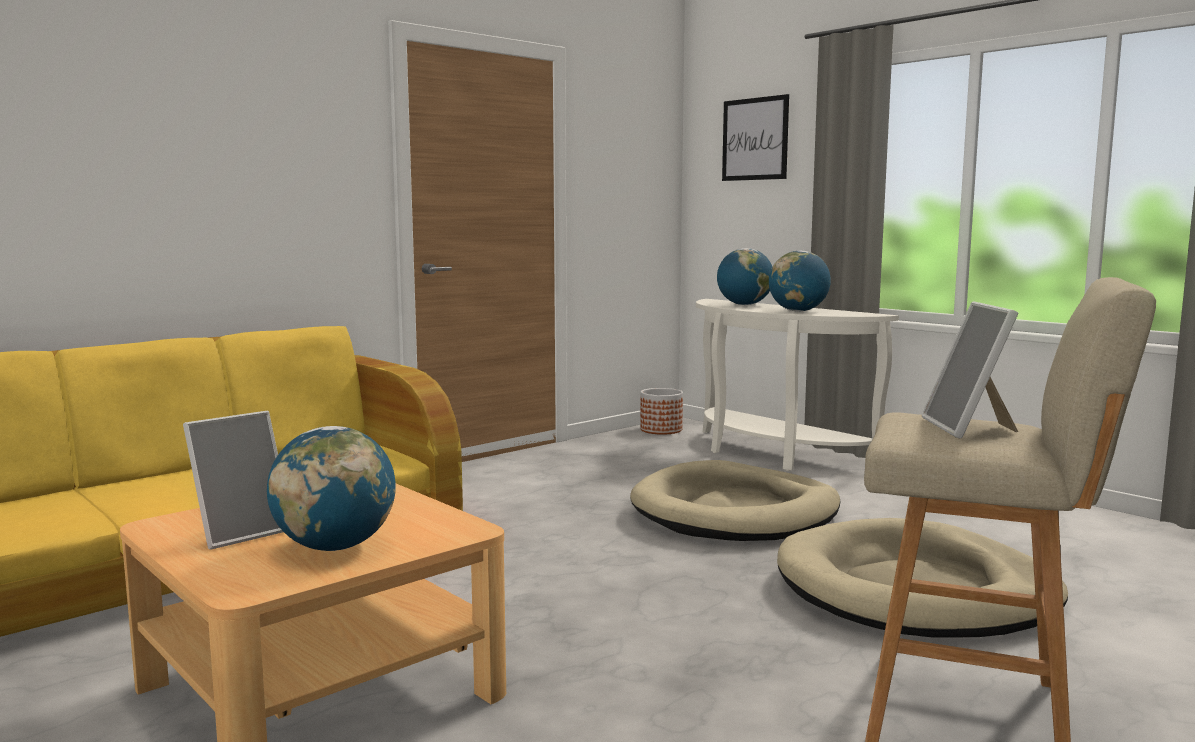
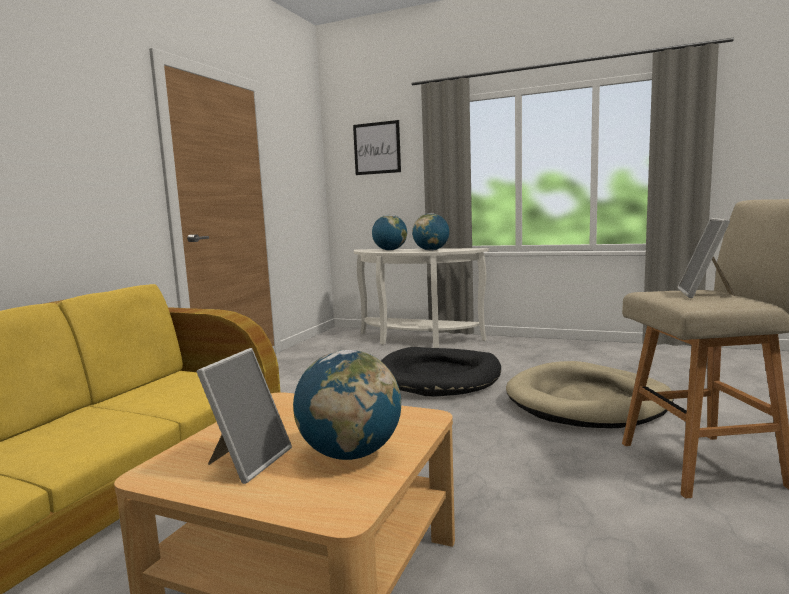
camera: 25 degrees left, 0 degrees up
beige dog bed [630,460,840,541] -> black dog bed [381,347,501,396]
planter [640,388,683,435] -> none
picture frame [922,301,1018,439] -> picture frame turned 45 degrees clockwise [678,218,735,298]

